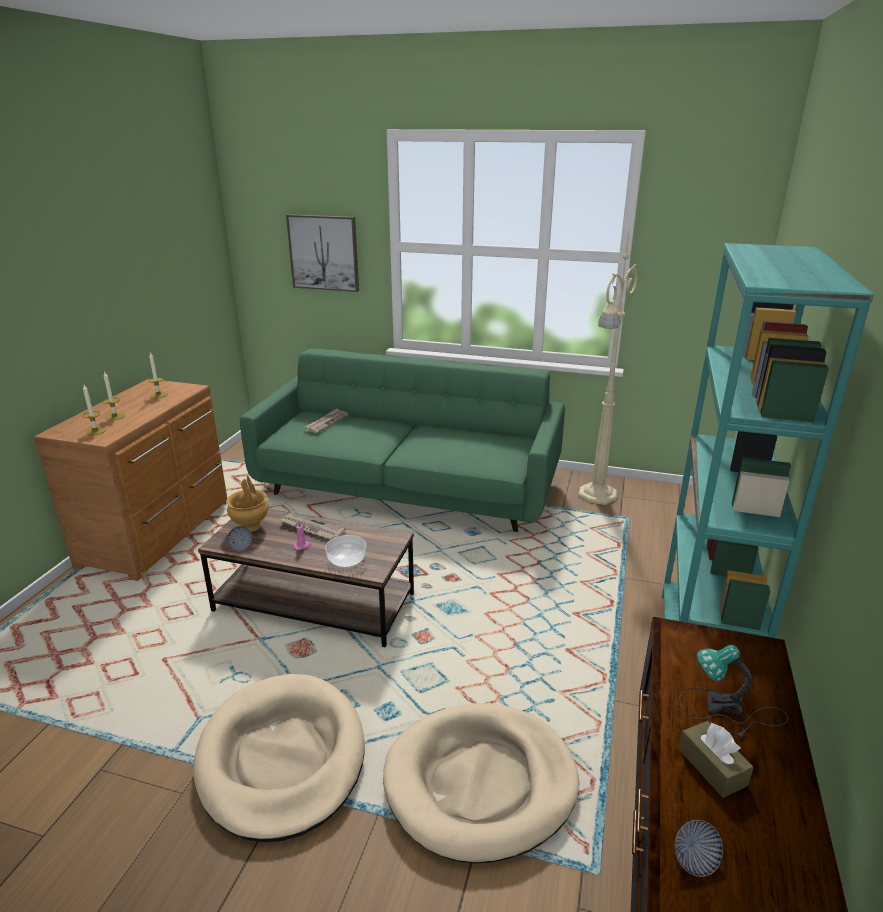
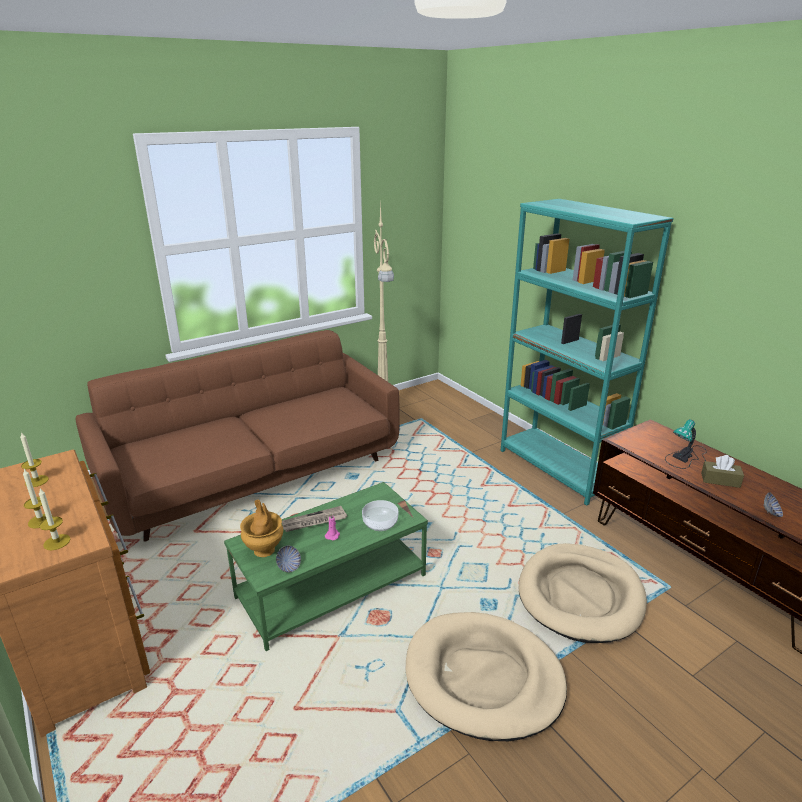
camera: 50 degrees left, 0 degrees up
brown coffee table [198,509,414,647] -> green coffee table [224,482,428,651]
green sofa [240,349,565,532] -> brown sofa [76,330,399,542]
picture [286,214,359,292] -> none
newspaper [305,408,348,433] -> none

